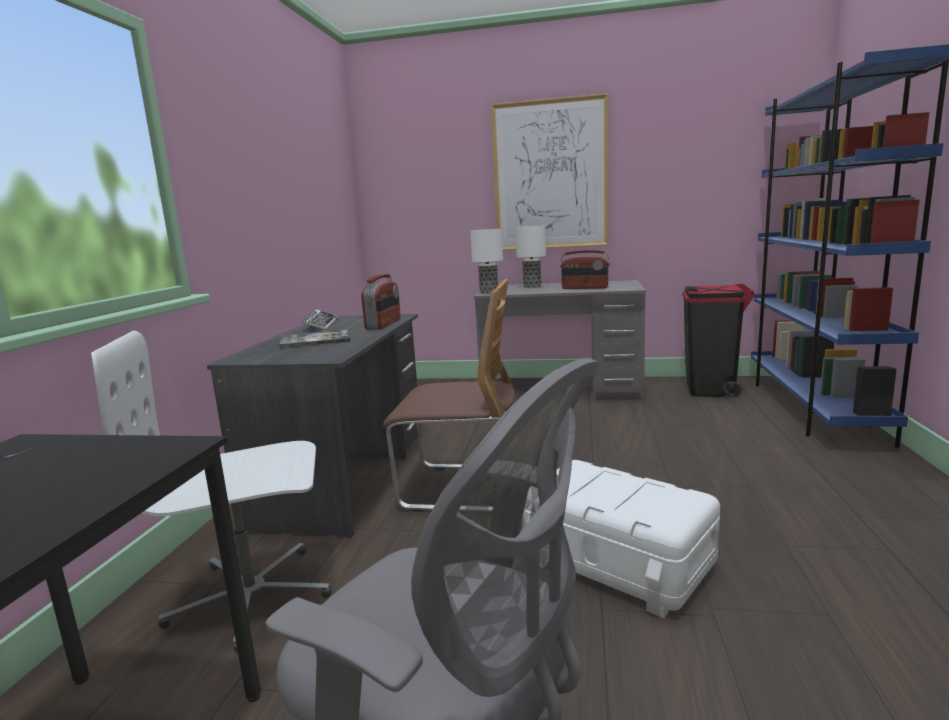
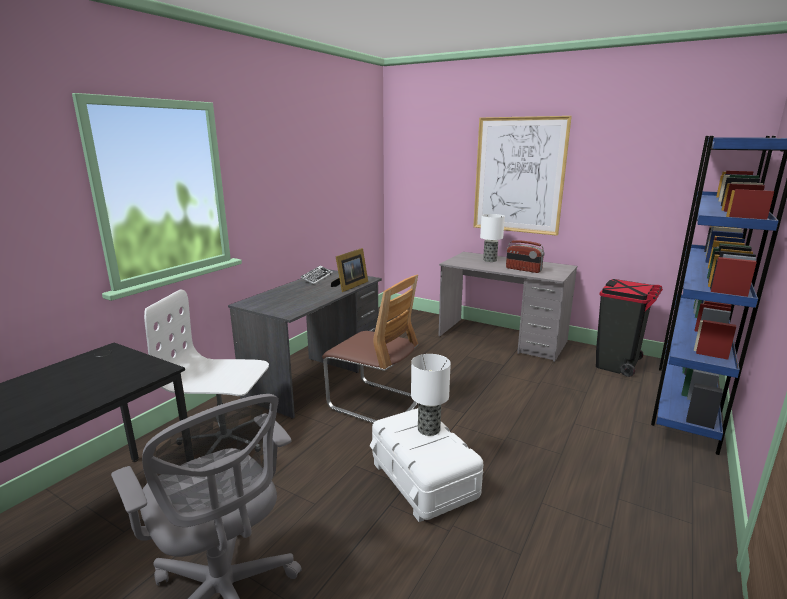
camera: 20 degrees right, 5 degrees up
book [279,330,350,348] -> none
radio [361,274,401,330] -> picture frame [331,248,368,292]
table lamp [470,229,503,294] -> table lamp moved to [411,354,451,436]

